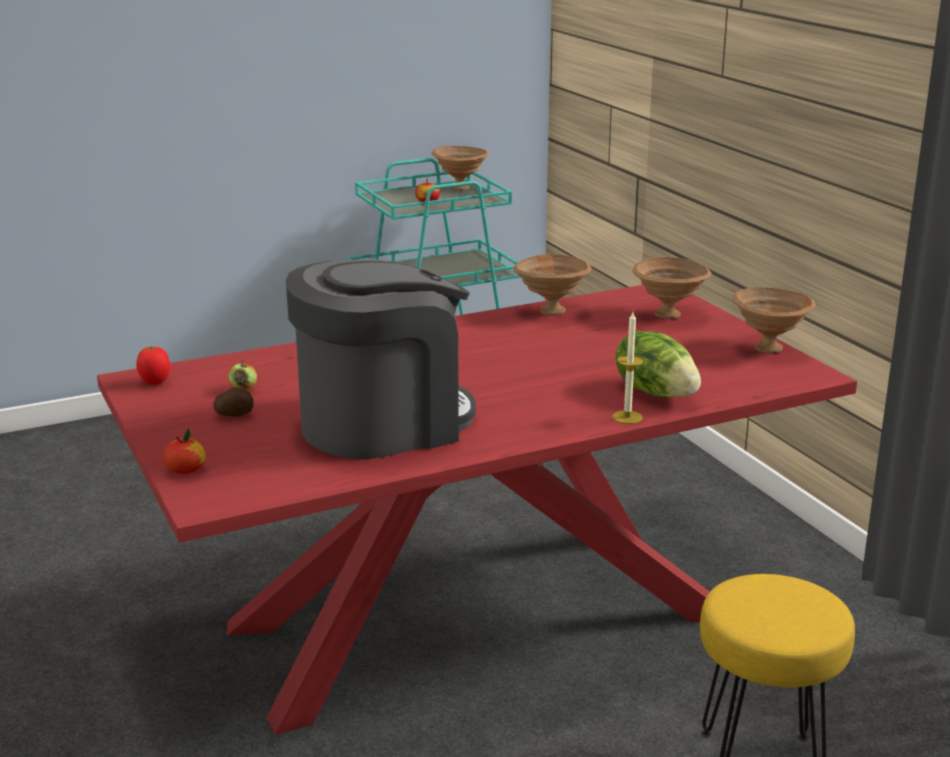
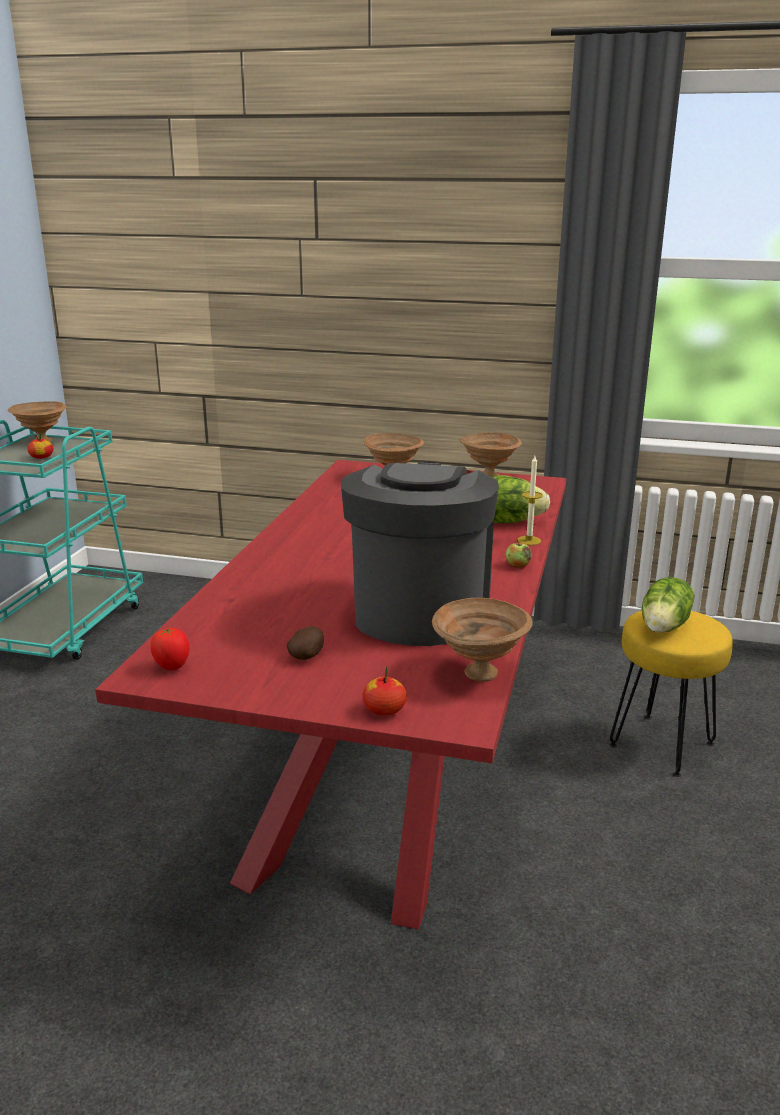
camera: 50 degrees left, 0 degrees up
apple [228,360,257,391] -> apple moved to [506,540,531,568]
brown bowl [513,254,592,316] -> brown bowl moved to [432,598,533,682]
none -> lettuce [642,577,694,633]

